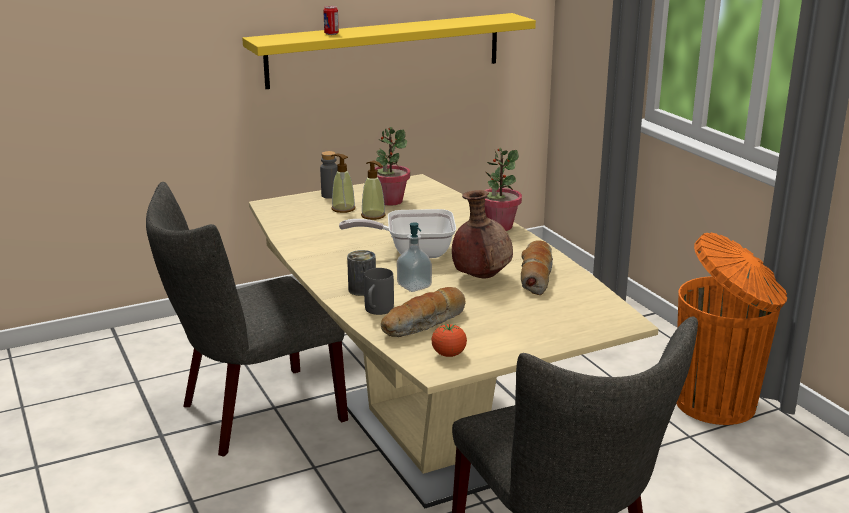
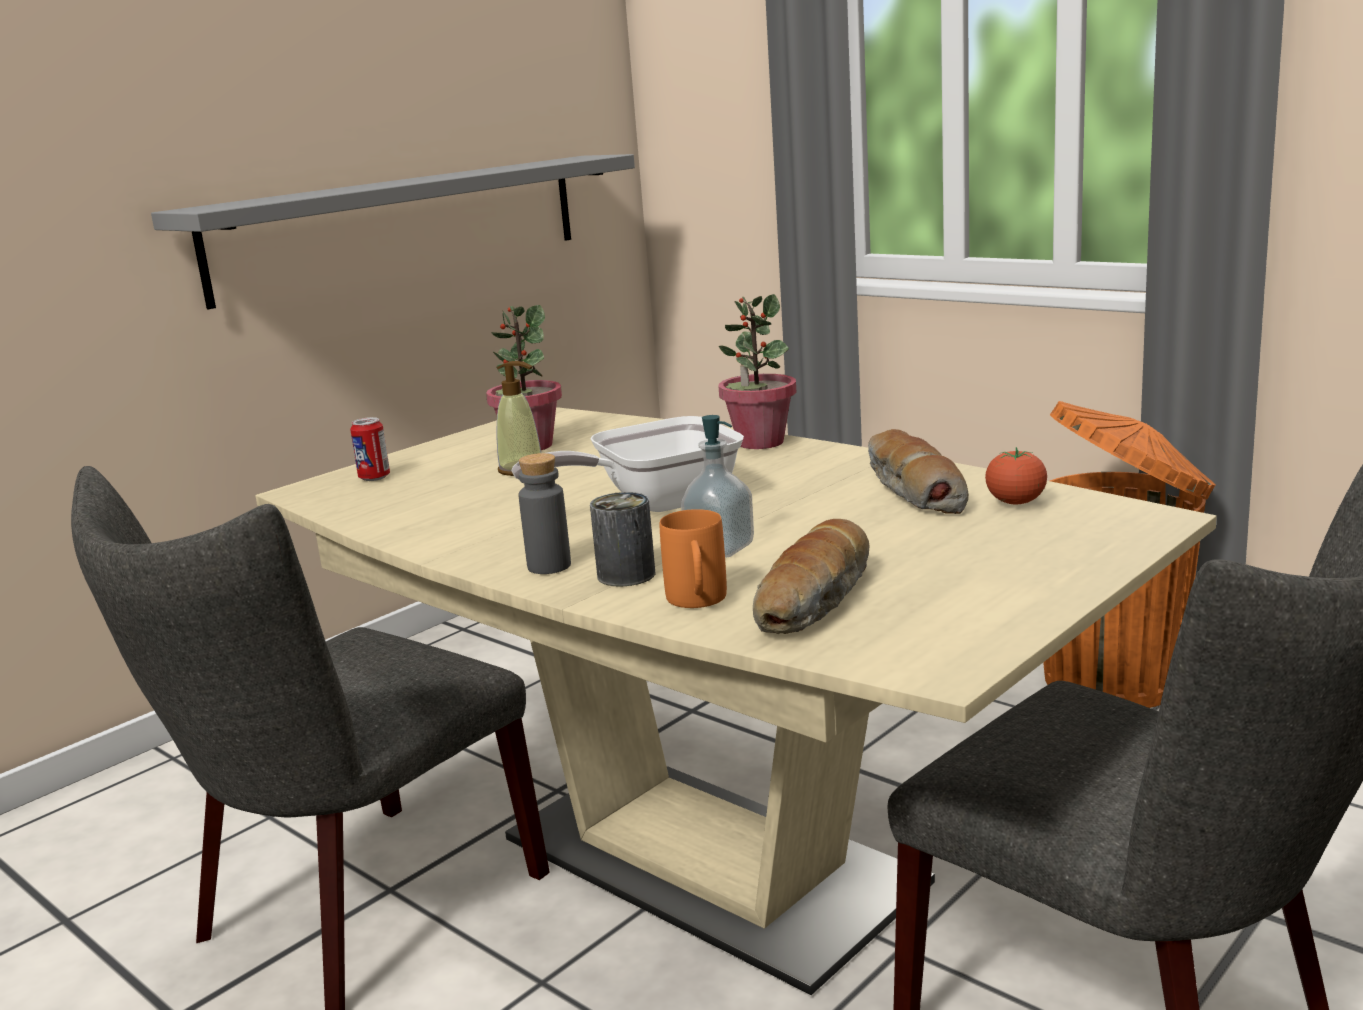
camera: 20 degrees left, 5 degrees down
yellow shelf [242,13,536,89] -> grey shelf [151,154,635,309]
grey bottle [320,151,338,199] -> grey bottle moved to [518,453,571,574]
can [323,6,339,35] -> can moved to [350,417,390,481]
soap dispenser [331,154,355,213] -> none
grey mug [364,268,394,315] -> orange mug [660,509,727,608]
tomato [431,324,467,357] -> tomato moved to [985,447,1047,505]
brown vase [452,190,513,279] -> none

